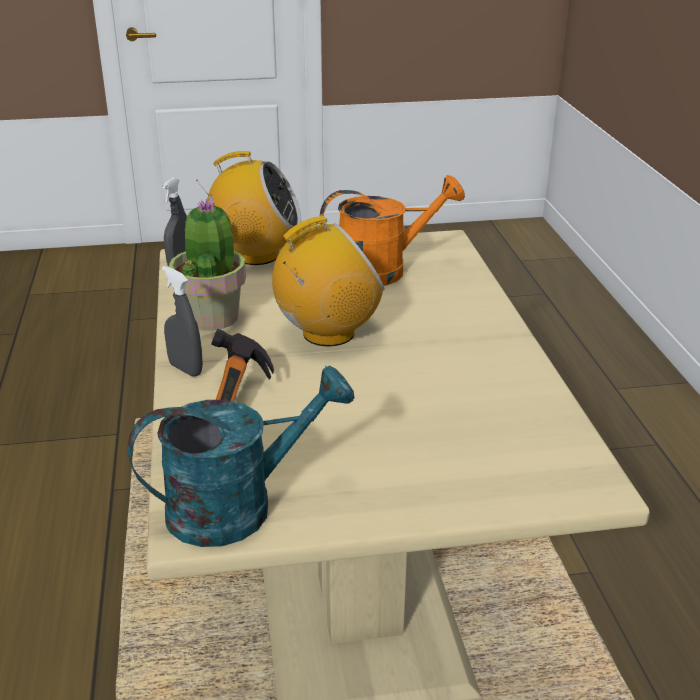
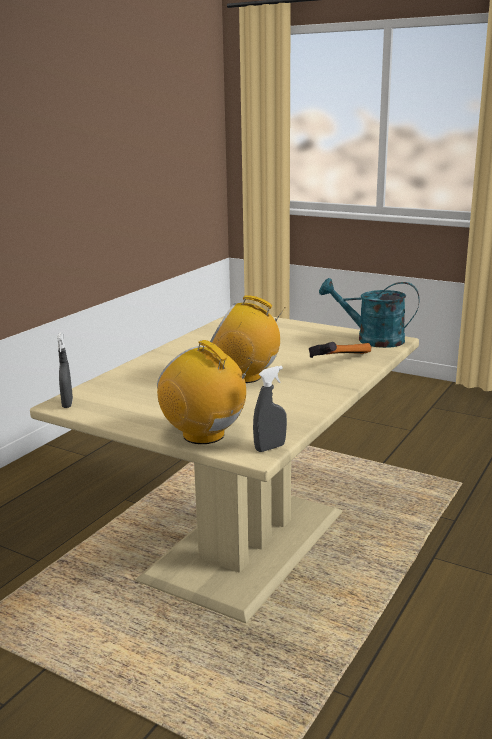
camera: 140 degrees left, 10 degrees down
grey spray bottle [162,266,203,377] -> grey spray bottle moved to [57,332,73,408]
potted plant [169,199,246,331] -> none
orange watering can [320,175,465,286] -> none

